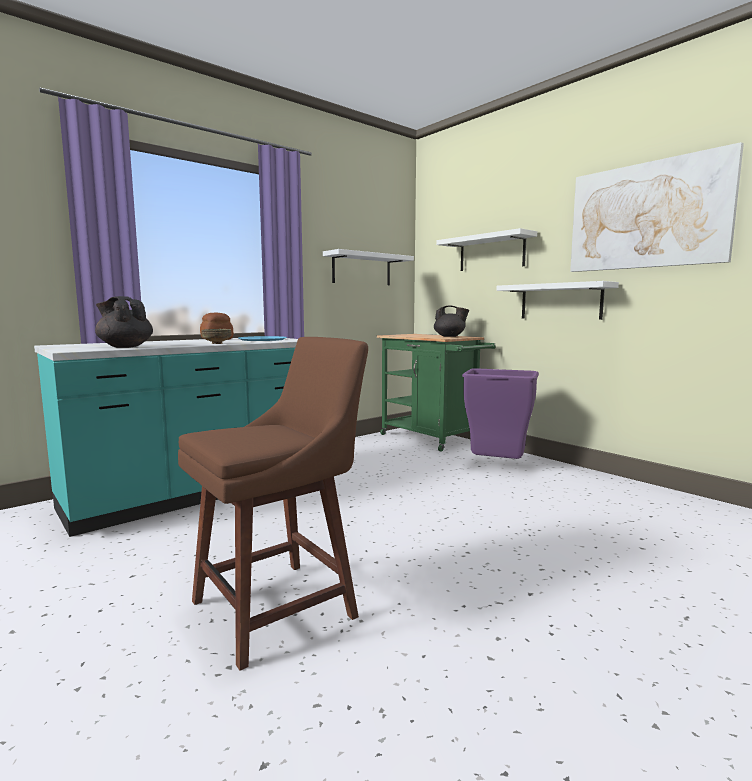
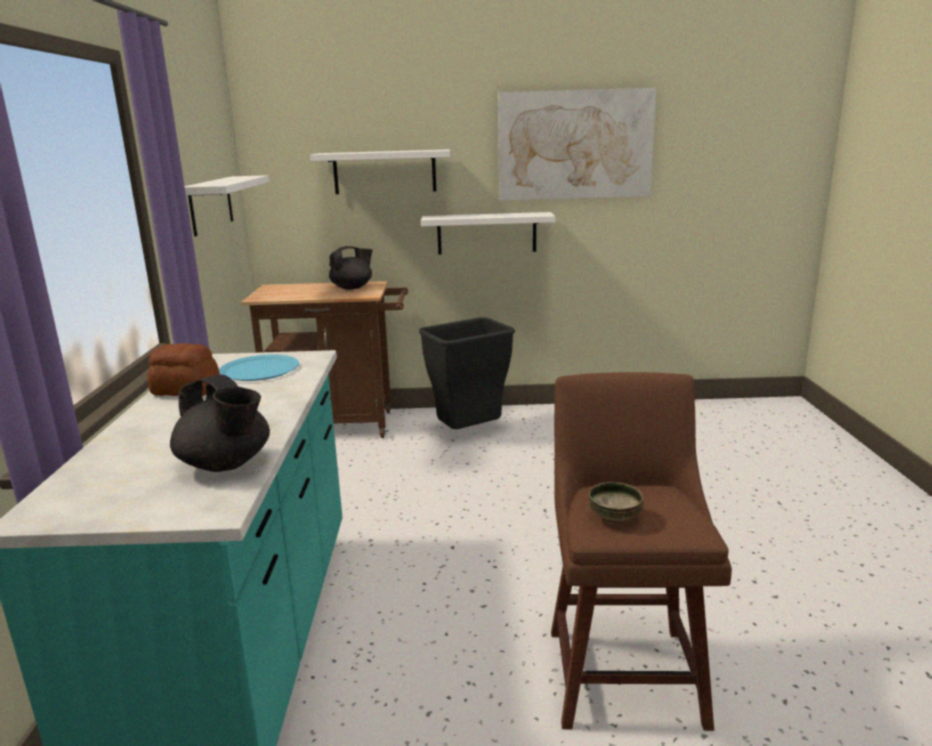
camera: 50 degrees left, 10 degrees up
black teapot [95,296,153,348] -> black teapot turned 120 degrees counterclockwise [170,374,270,472]
bowl [201,329,231,344] -> bowl moved to [588,482,643,523]
green cart [377,334,496,452] -> brown cart [241,281,408,438]
purple trash can [462,368,539,459] -> black trash can [419,317,515,429]

